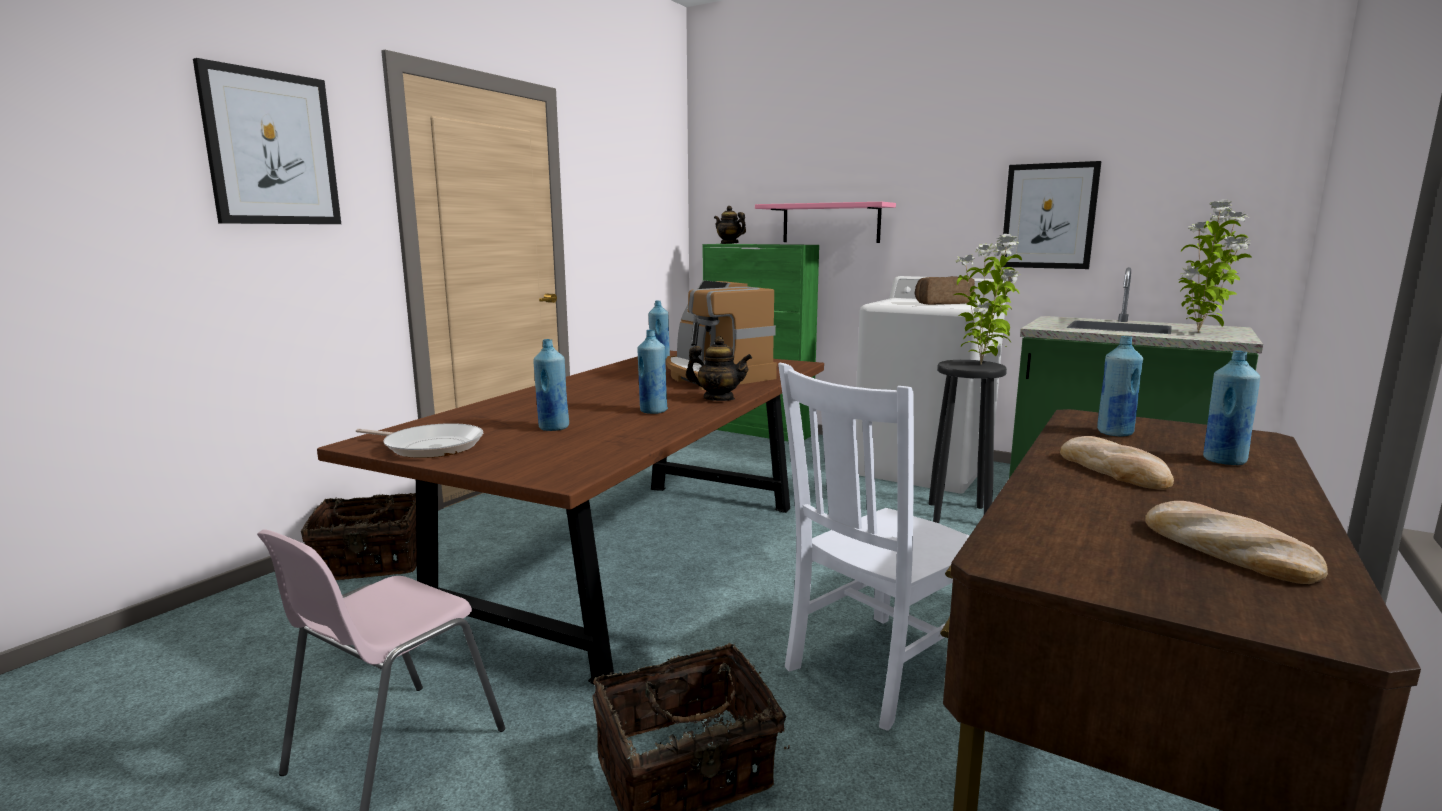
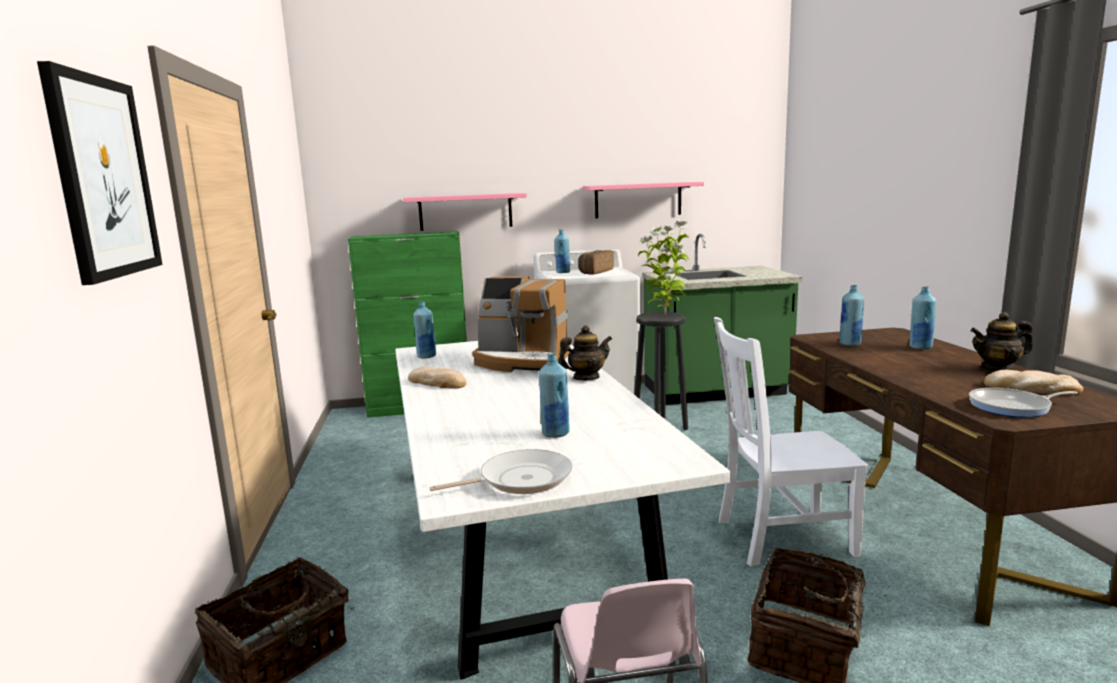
camera: 40 degrees left, 0 degrees up
brown dining table [317,351,824,684] -> white dining table [395,341,731,680]
blue bottle [637,330,668,414] -> blue bottle moved to [554,230,570,273]
teapot [714,206,746,244] -> teapot moved to [970,312,1033,372]
white chair [778,363,970,731] -> white chair turned 75 degrees clockwise [714,317,868,567]
picture [1001,161,1102,269] -> pink shelf [583,182,704,218]
bread [1060,436,1174,490] -> bread moved to [408,366,467,389]
potted plant [1178,199,1252,333] -> none
none -> frying pan [969,388,1078,417]

